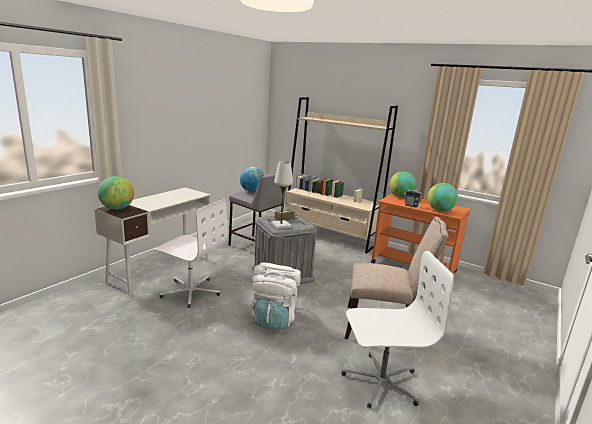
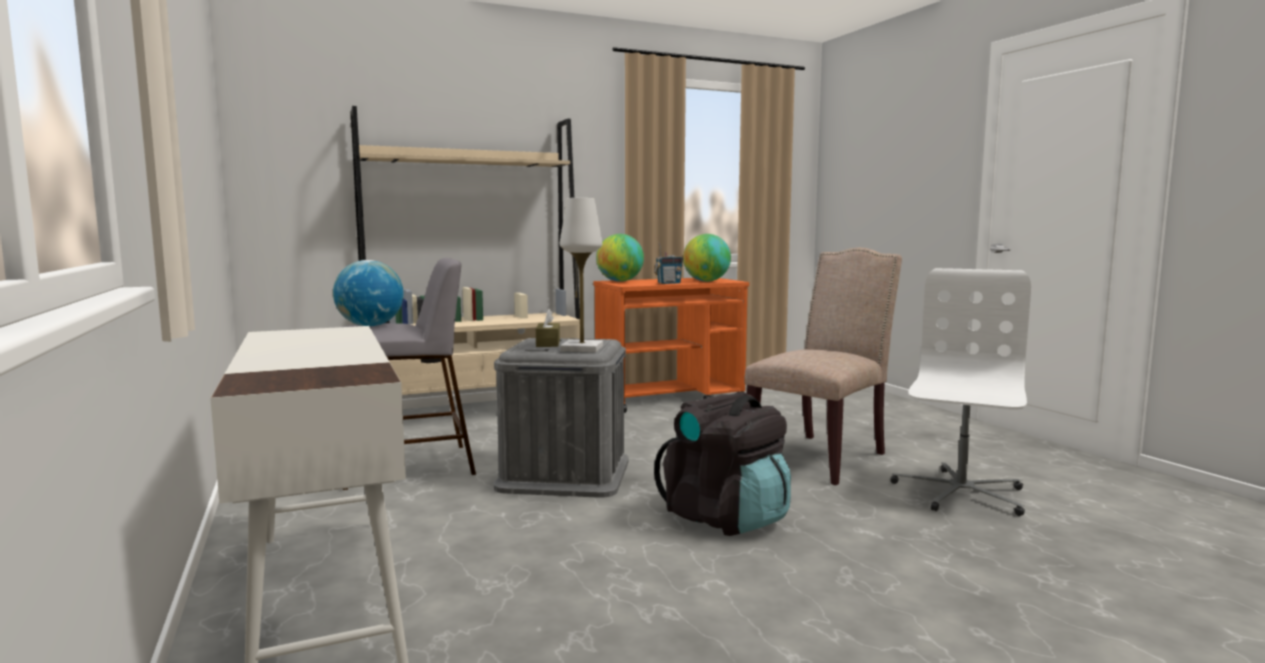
camera: 55 degrees left, 10 degrees down
globe [98,176,134,210] -> none
white office chair [153,199,227,308] -> none
white backpack [249,262,301,330] -> black backpack [654,392,791,536]

